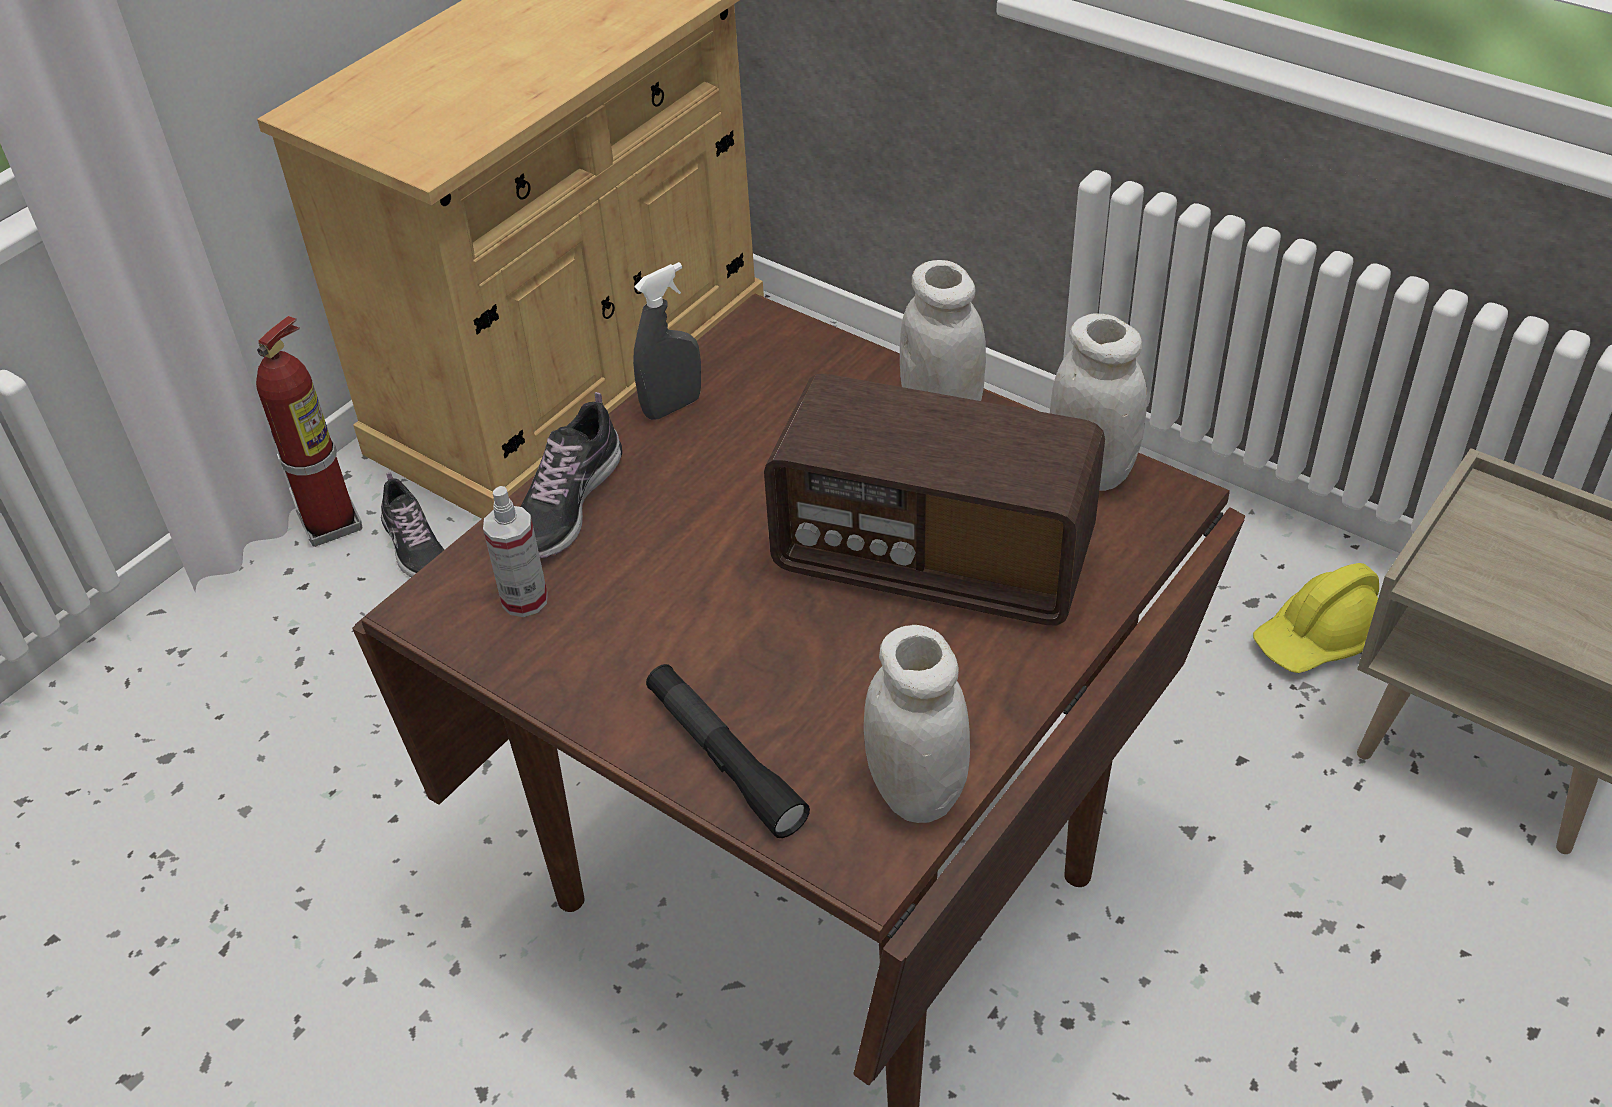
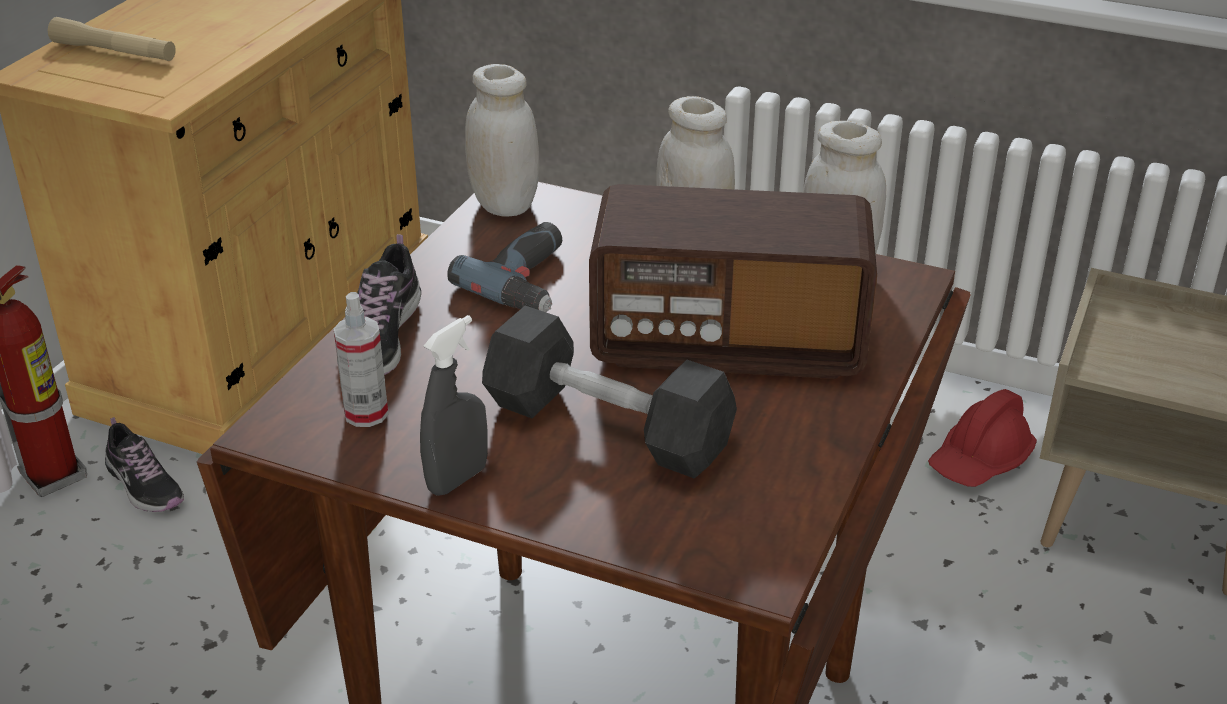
camera: 15 degrees left, 10 degrees down
grey spray bottle [633,262,701,420] -> grey spray bottle moved to [420,315,488,496]
black flashlight [646,664,810,838] -> none
white jar [864,625,970,823] -> white jar moved to [465,64,539,217]
yellow hard hat [1253,563,1379,673] -> red hard hat [928,389,1037,487]
none -> beige flashlight [48,17,176,61]
none -> power drill [447,222,562,312]
none -> black dumbbell [482,306,737,479]

